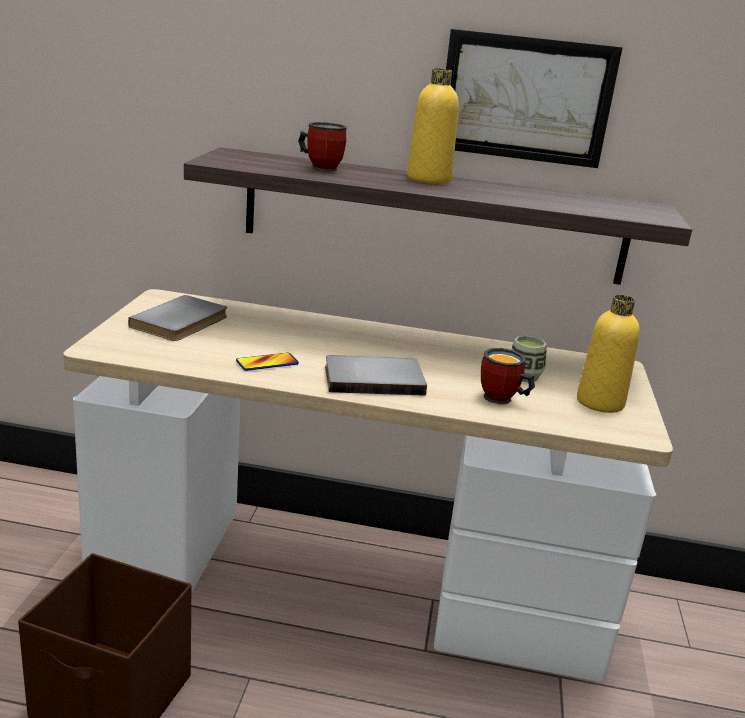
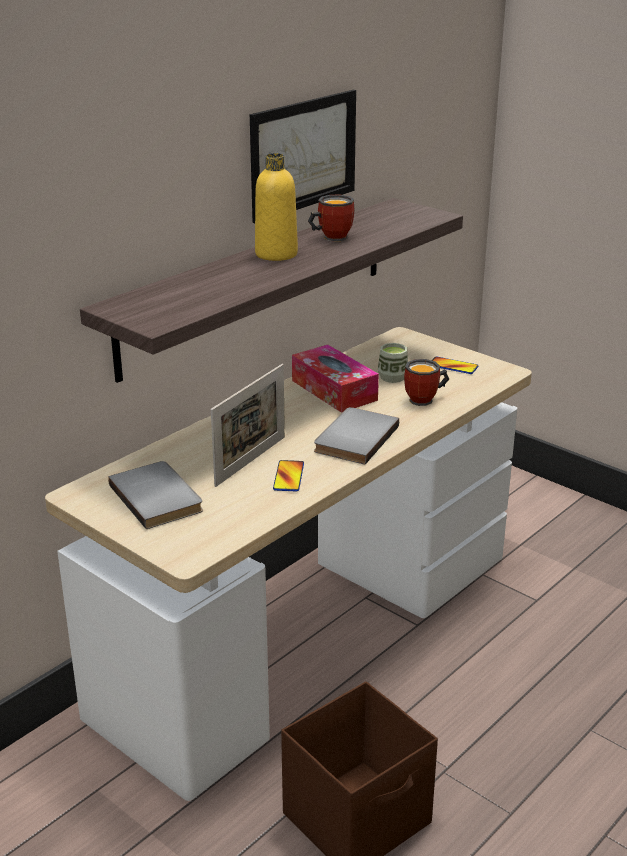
camera: 55 degrees left, 5 degrees up
mug [298,122,347,172] -> mug moved to [308,195,355,241]
yellow bottle [577,295,640,413] -> phone [432,357,479,374]
none -> picture frame [211,364,285,487]
none -> tissue box [292,345,379,413]

